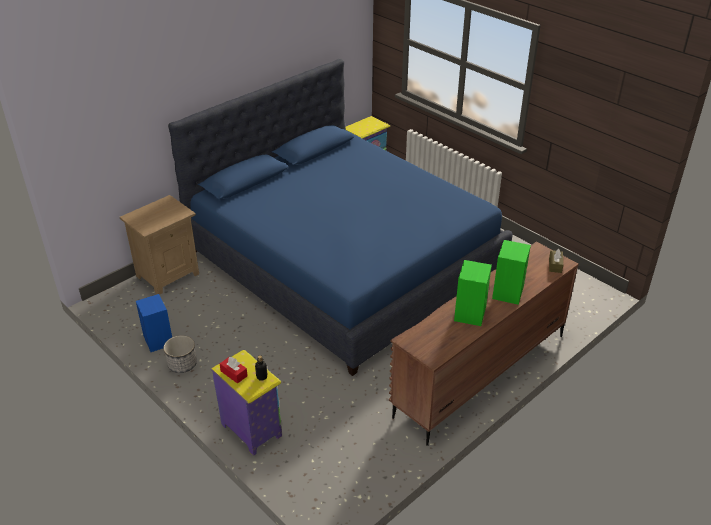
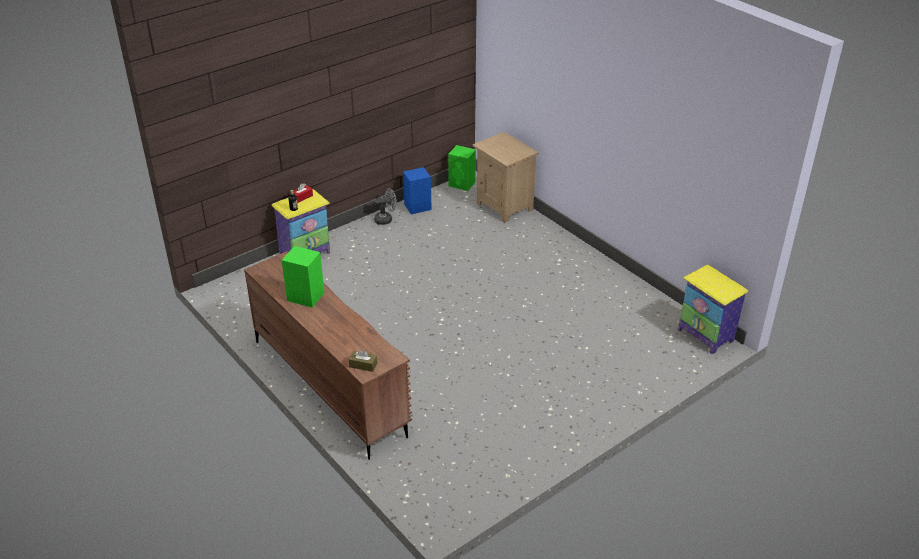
camera: 95 degrees right, 0 degrees up
planter [163,335,197,373] -> grey fan [374,188,397,225]
blue bed [168,59,513,376] -> none
green speaker [492,240,531,305] -> green speaker moved to [448,145,476,191]

